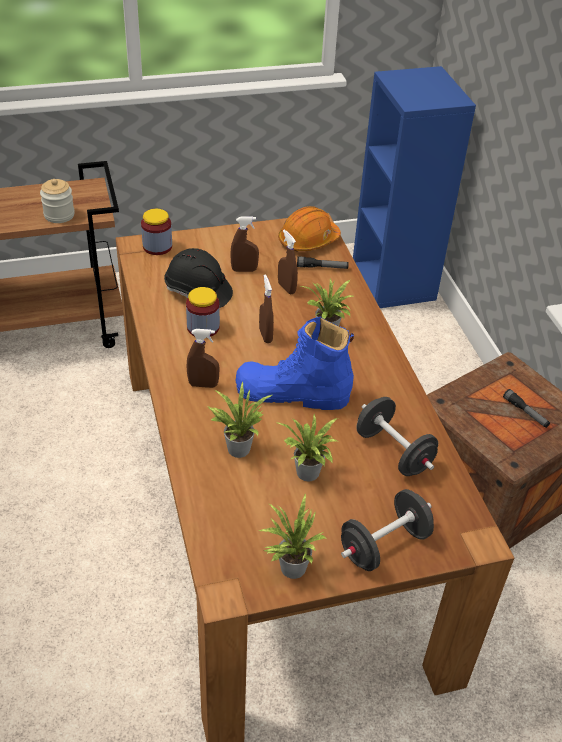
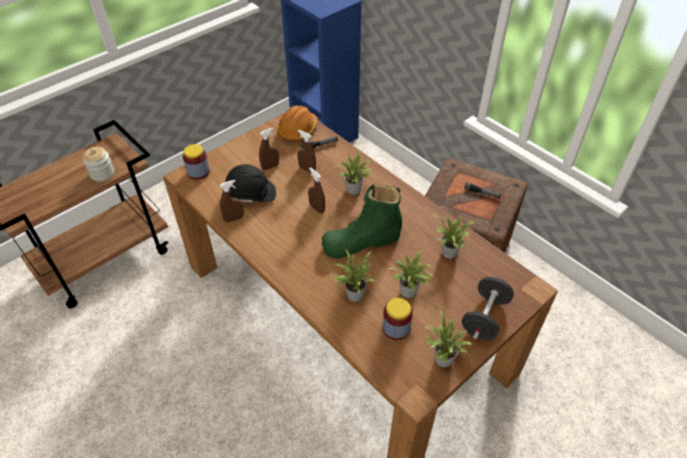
camera: 25 degrees left, 5 degrees up
jar [186,287,220,338] -> jar moved to [382,298,413,340]
brown spray bottle [187,329,219,388] -> brown spray bottle moved to [220,180,244,223]
blue boot [235,317,354,410] -> green boot [322,184,402,258]
black dumbbell [356,397,438,476] -> potted plant [433,214,475,259]

